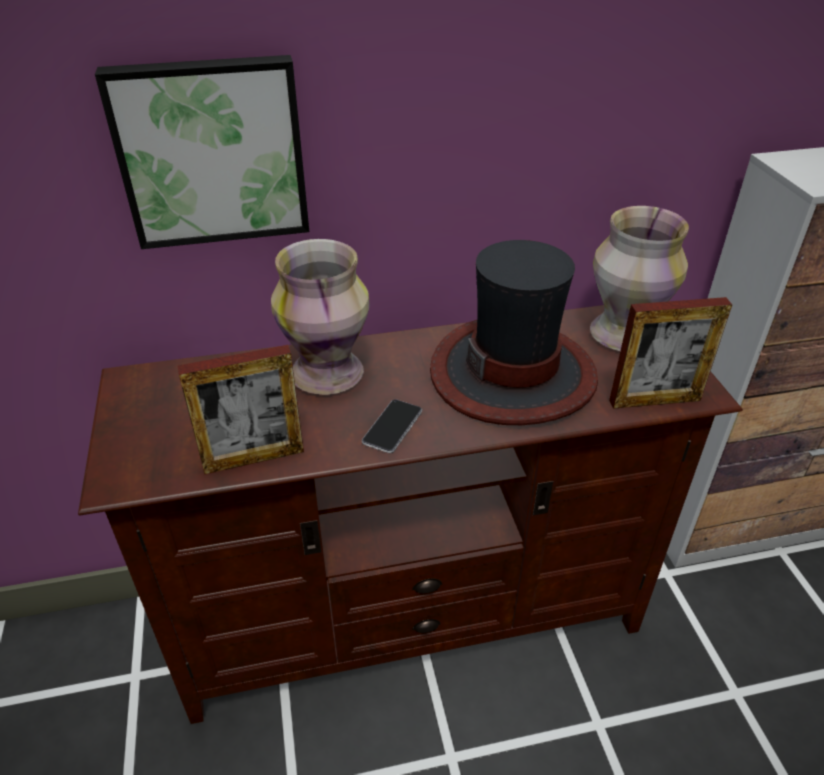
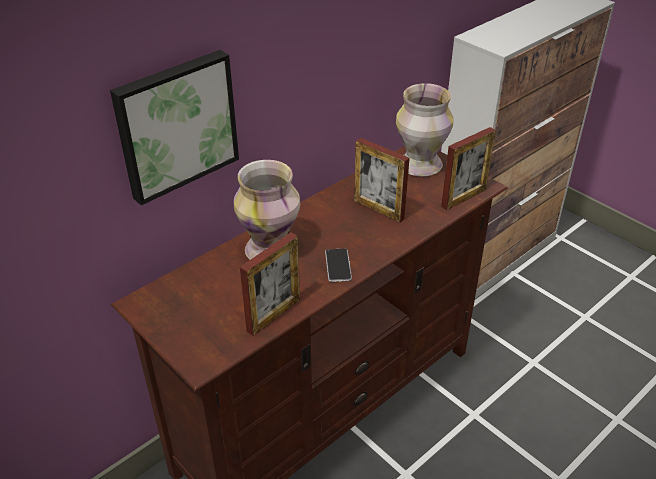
camera: 30 degrees left, 0 degrees up
hat [430,240,598,425] -> picture frame [354,138,410,222]

